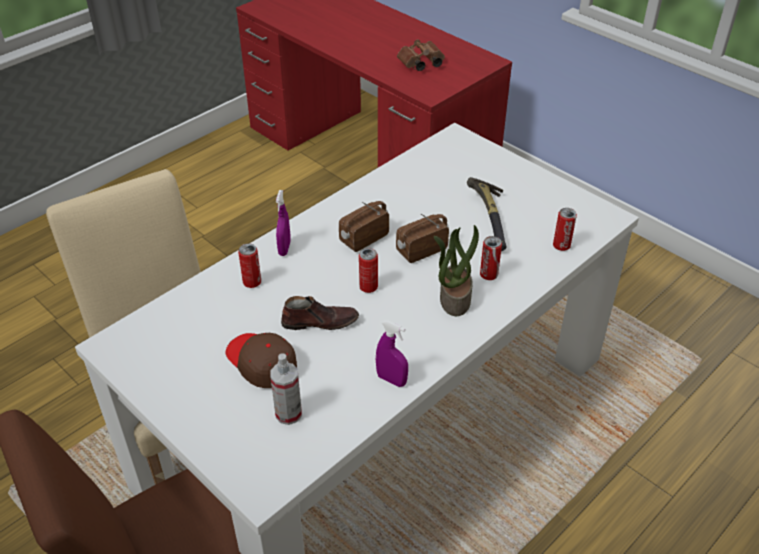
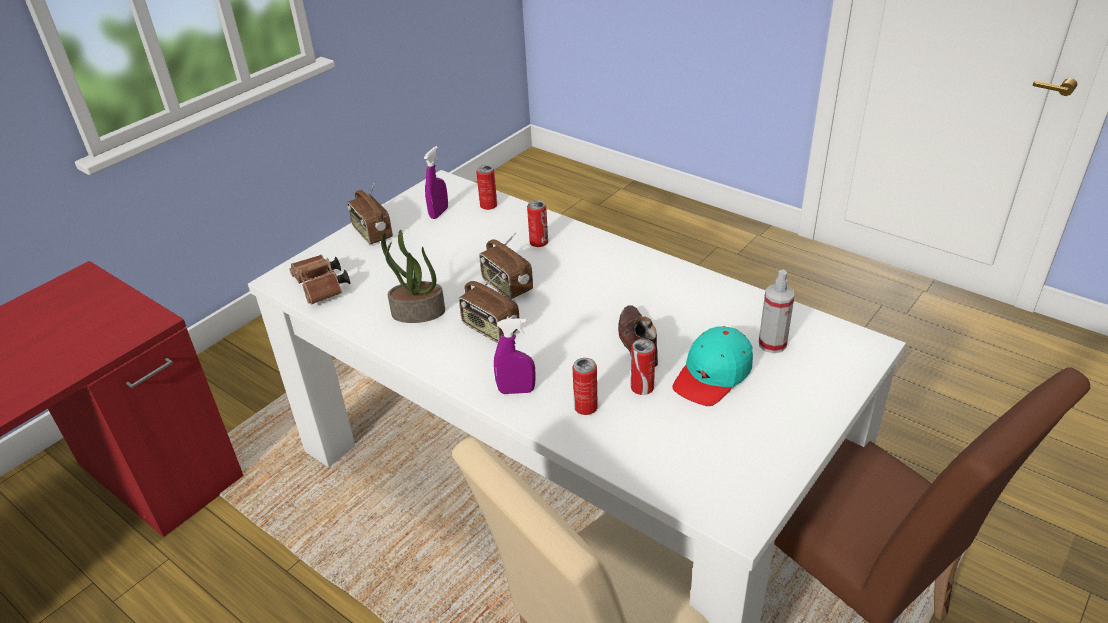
camera: 95 degrees left, 5 degrees down
brown cap [225,333,297,388] -> turquoise cap [672,326,753,406]
can [359,248,378,293] -> can moved to [631,339,655,395]
purple spray bottle [376,320,408,387] -> purple spray bottle moved to [424,146,448,219]
brown binoculars [397,39,445,71] -> brown binoculars moved to [290,255,350,305]
potted plant [434,225,479,316] -> potted plant moved to [381,230,445,323]
hammer [467,177,507,251] -> none
none -> radio [347,183,393,244]

